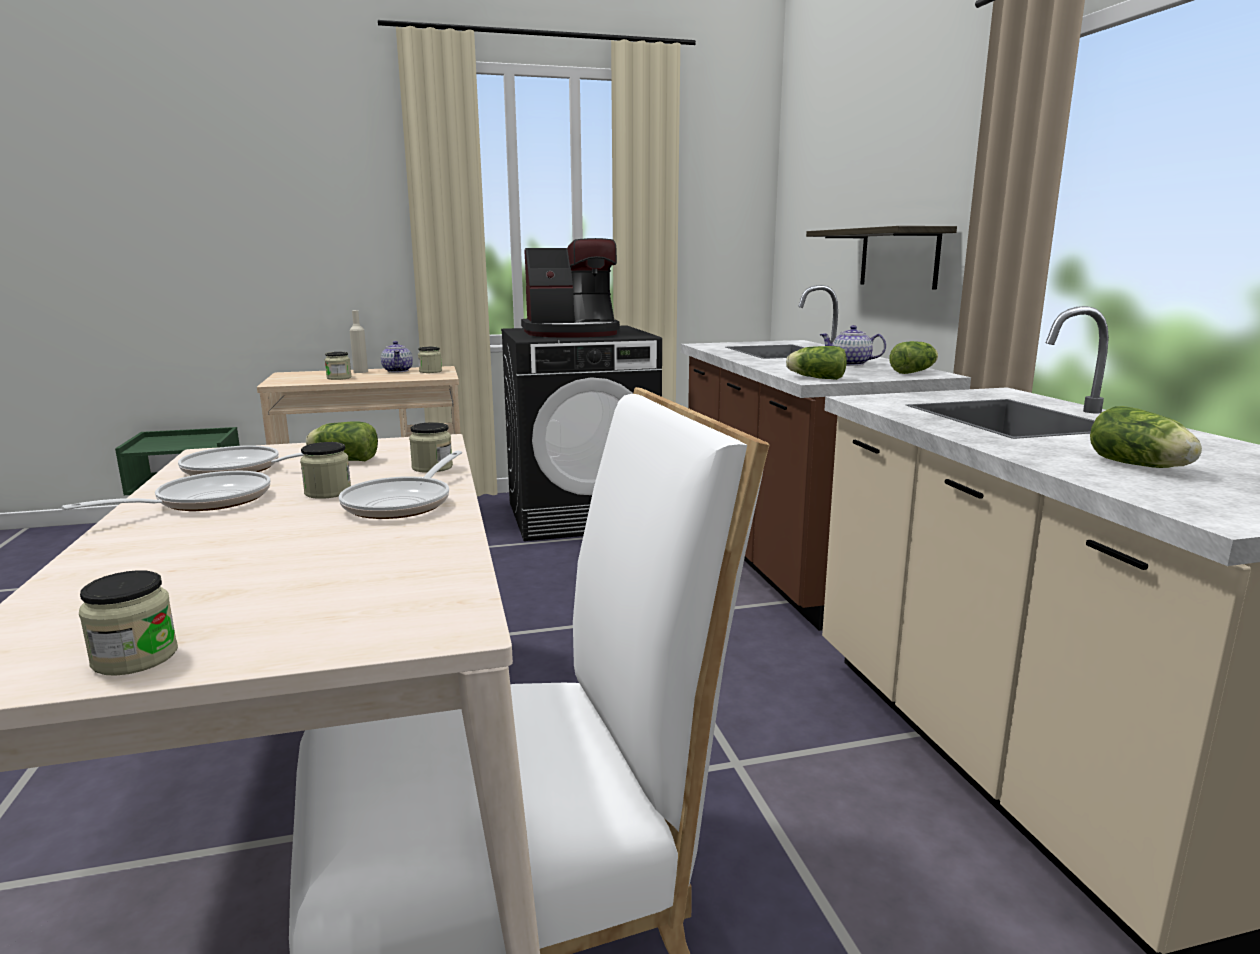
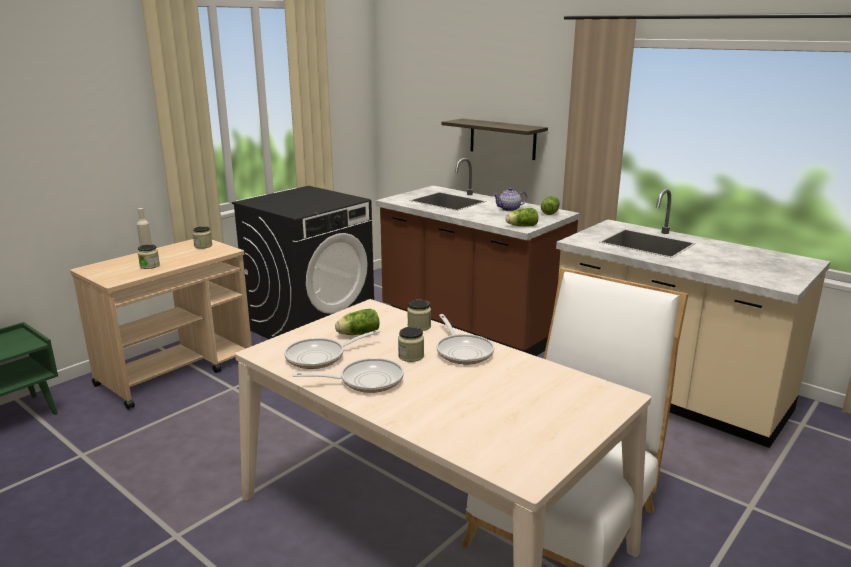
camera: 35 degrees left, 5 degrees up
frying pan [61,471,270,511] -> frying pan turned 75 degrees clockwise [293,358,404,393]
jar [79,570,178,676] -> none
teapot [381,341,413,373] -> none
coffee machine [521,238,620,337] -> none
lettuce [1090,406,1202,468] -> none

